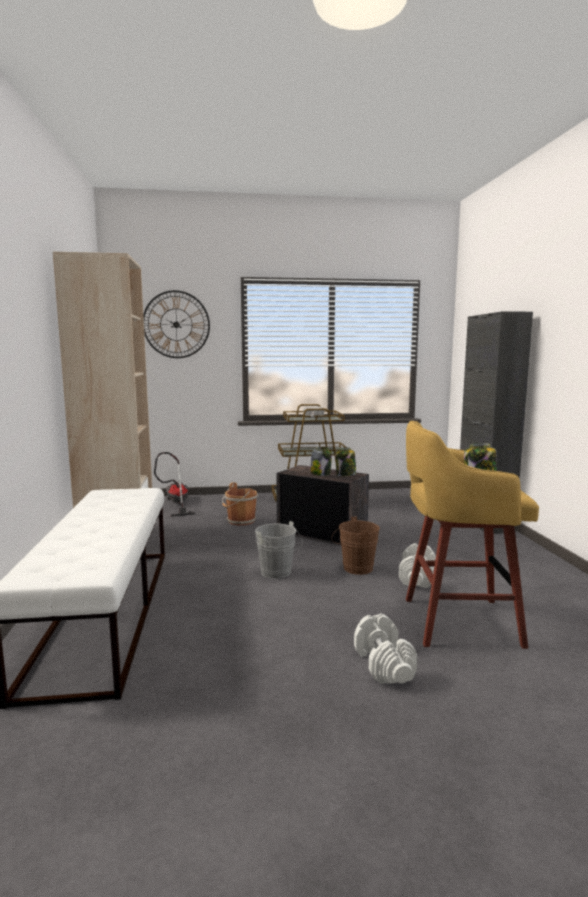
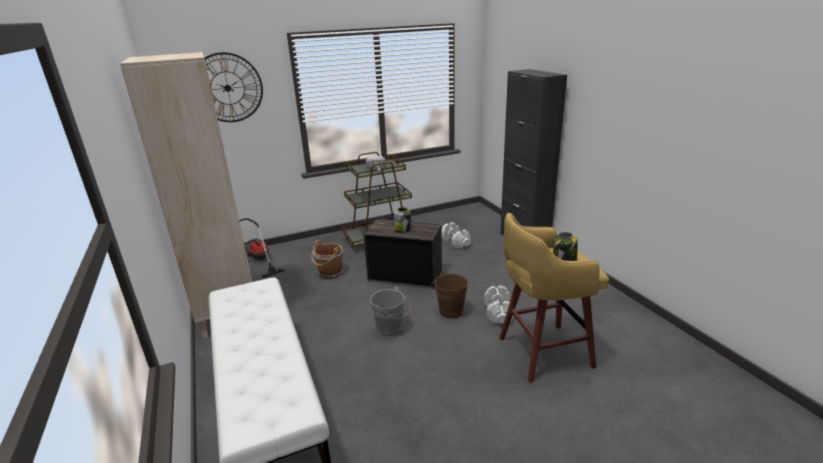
camera: 15 degrees left, 15 degrees up
jar [335,447,356,476] -> none
white dumbbell [354,614,417,684] -> white dumbbell moved to [442,222,471,249]

